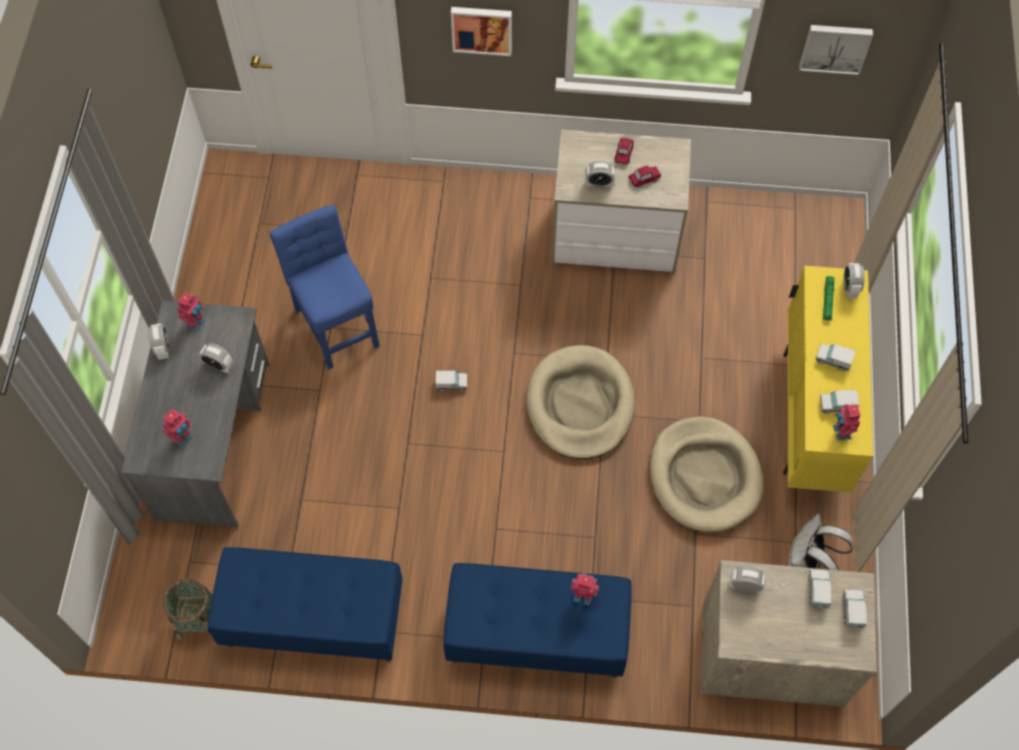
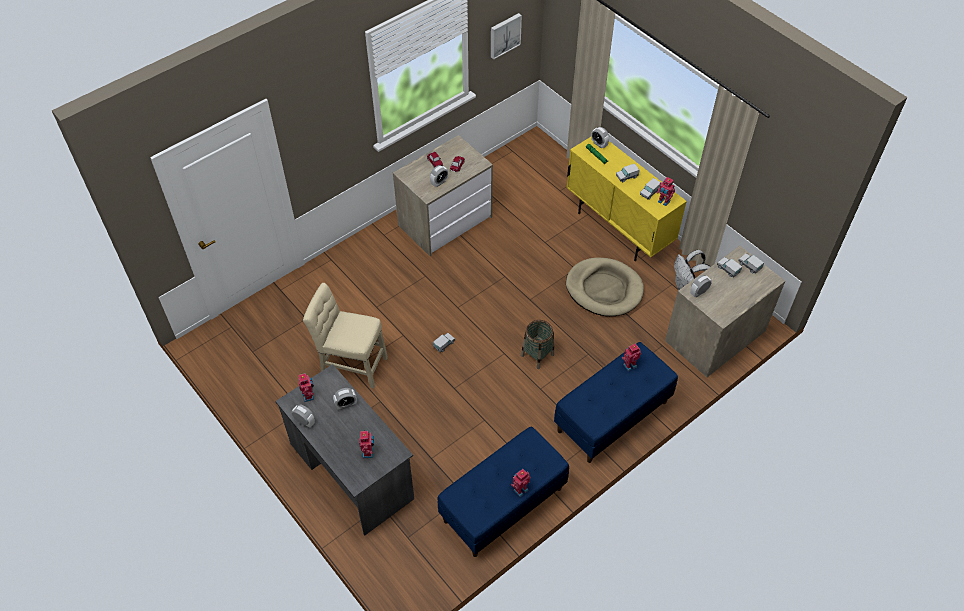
camera: 45 degrees left, 10 degrees down
basket [163,579,213,639] -> basket moved to [521,320,554,369]
blue chair [270,205,380,369] -> beige chair [303,283,388,389]
picture [451,7,512,56] -> none
beige dog bed [526,345,635,459] -> none
none -> toy robot [511,469,531,497]

